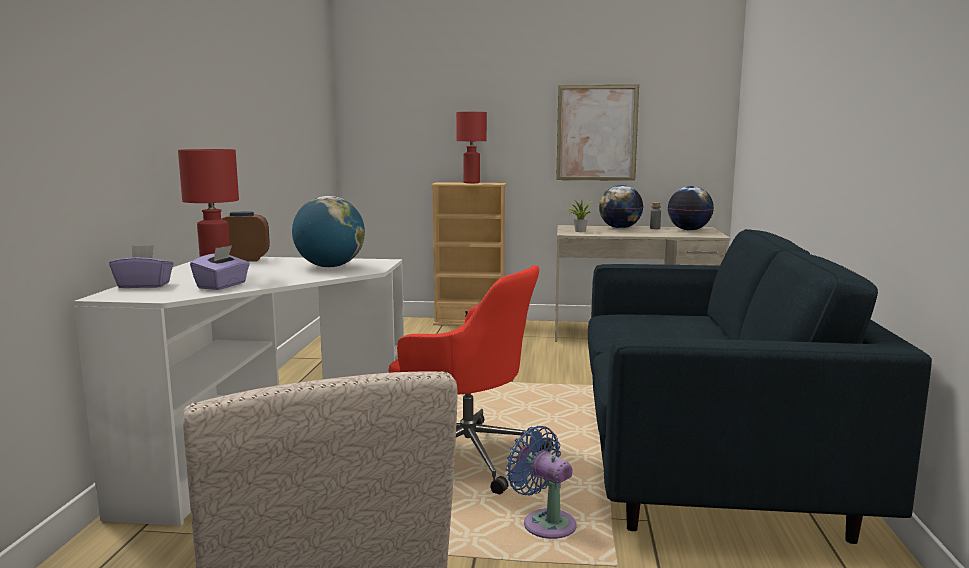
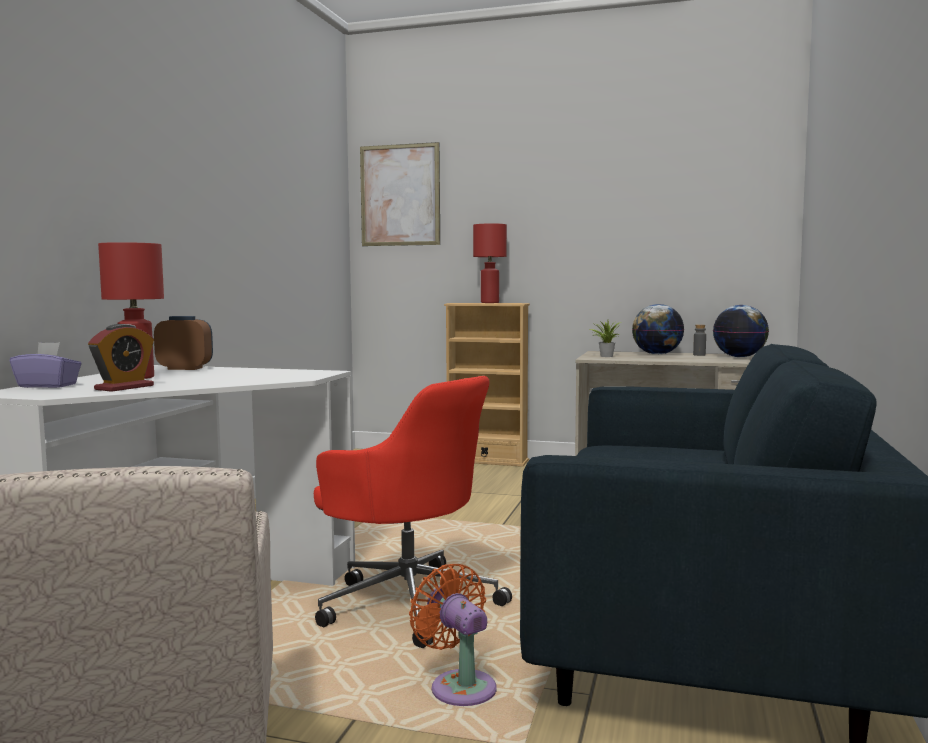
camera: 10 degrees right, 5 degrees down
purple tissue box [190,245,250,290] -> alarm clock [88,324,154,392]
globe [292,196,365,267] -> none
blue fan [506,426,577,539] -> orange fan [409,564,497,706]
picture [556,85,639,181] -> picture moved to [360,142,440,246]

